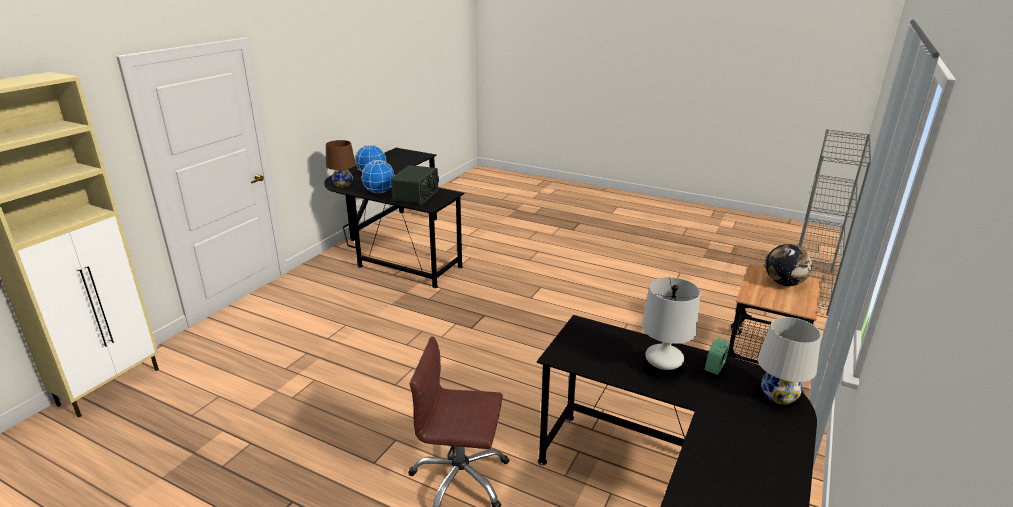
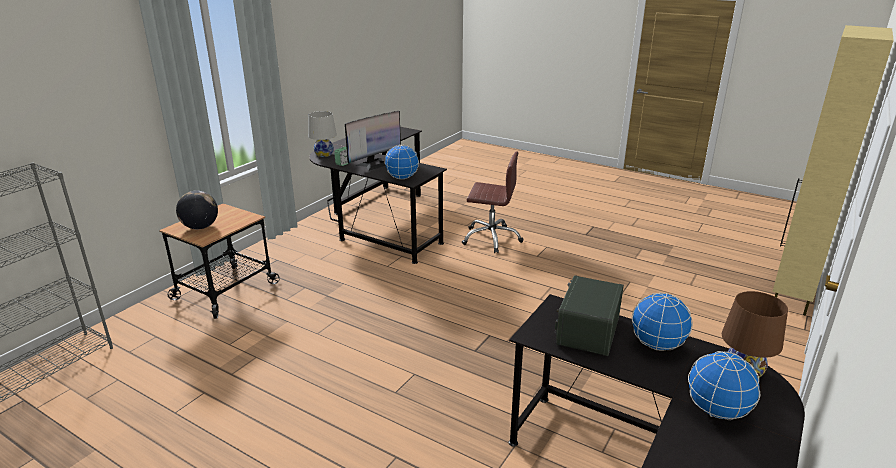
camera: 175 degrees left, 0 degrees up
white table lamp [642,277,700,376] -> monitor [345,111,401,171]
none -> globe [384,145,419,179]

